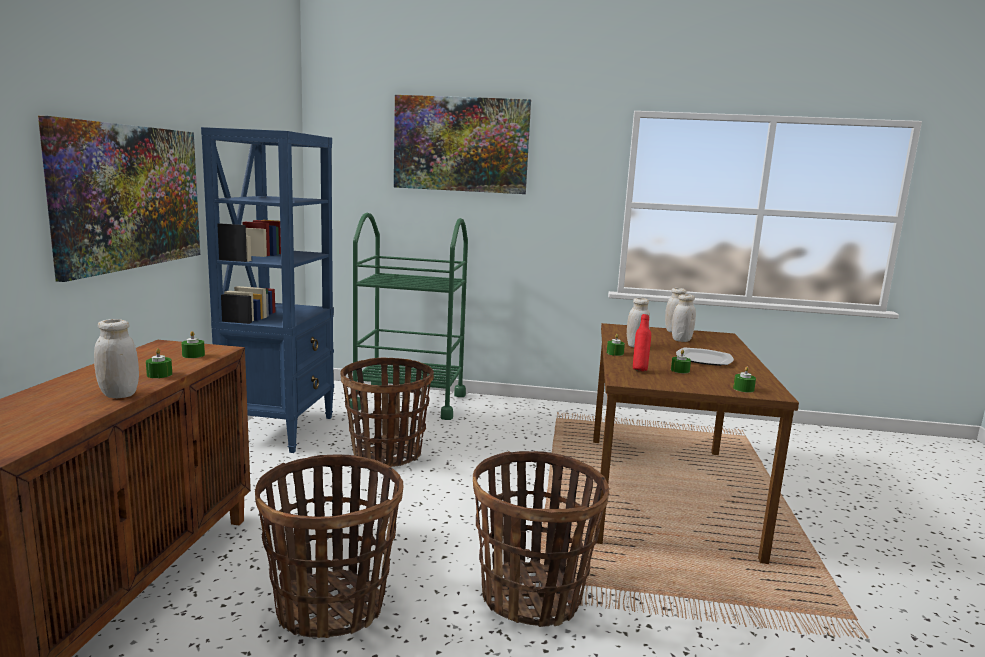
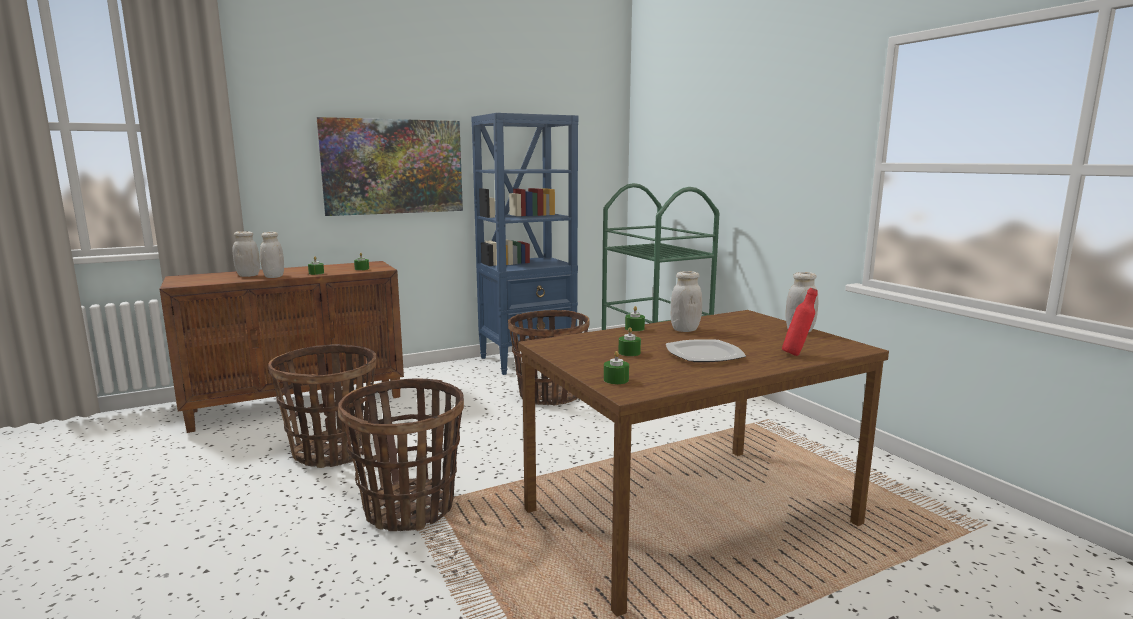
camera: 55 degrees right, 0 degrees up
picture [394,95,531,194] -> none
red bottle [633,314,651,371] -> red bottle moved to [782,288,818,356]
white jar [672,294,696,342] -> white jar moved to [233,231,260,277]

